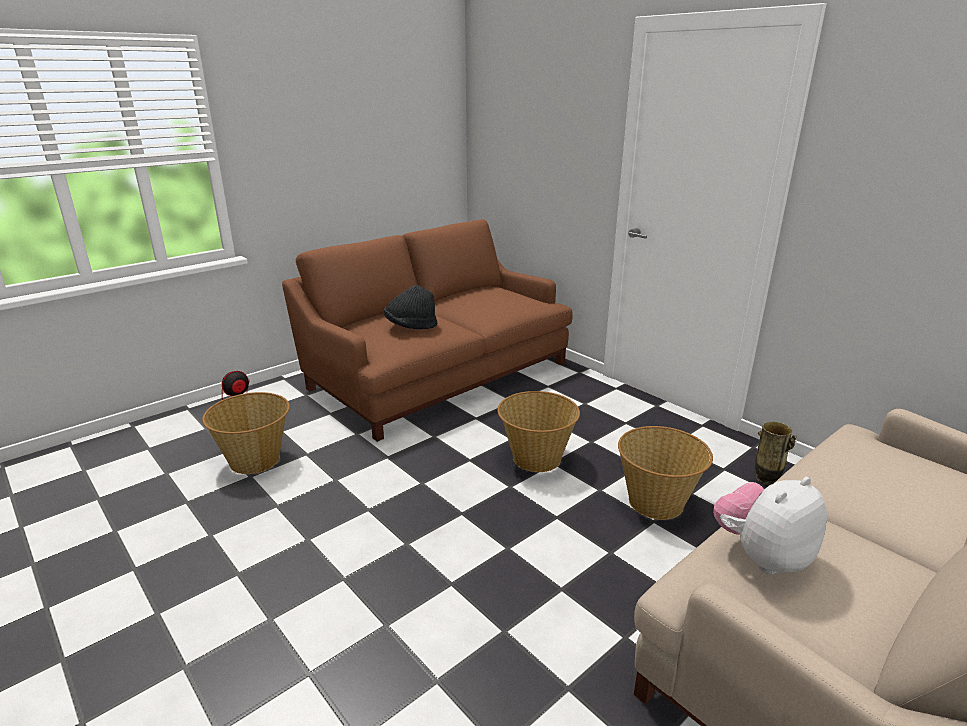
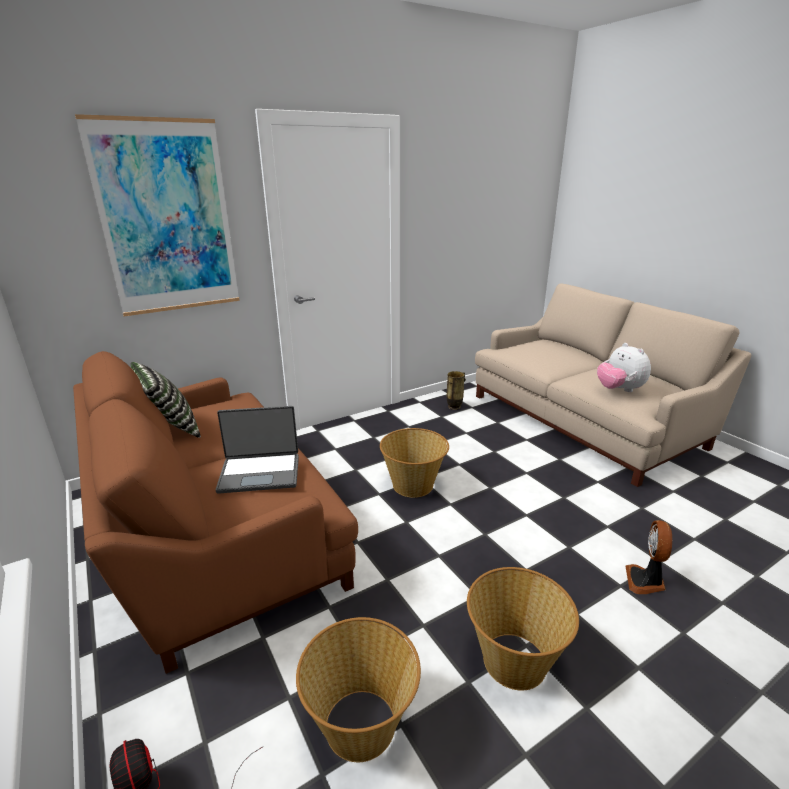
camera: 80 degrees left, 0 degrees up
black hat [384,285,437,329] -> laptop [216,406,299,494]
basket [618,426,713,520] -> basket moved to [467,567,579,690]
none -> picture [75,114,240,316]
none -> pillow [131,362,201,438]
none -> fan [625,520,672,594]

